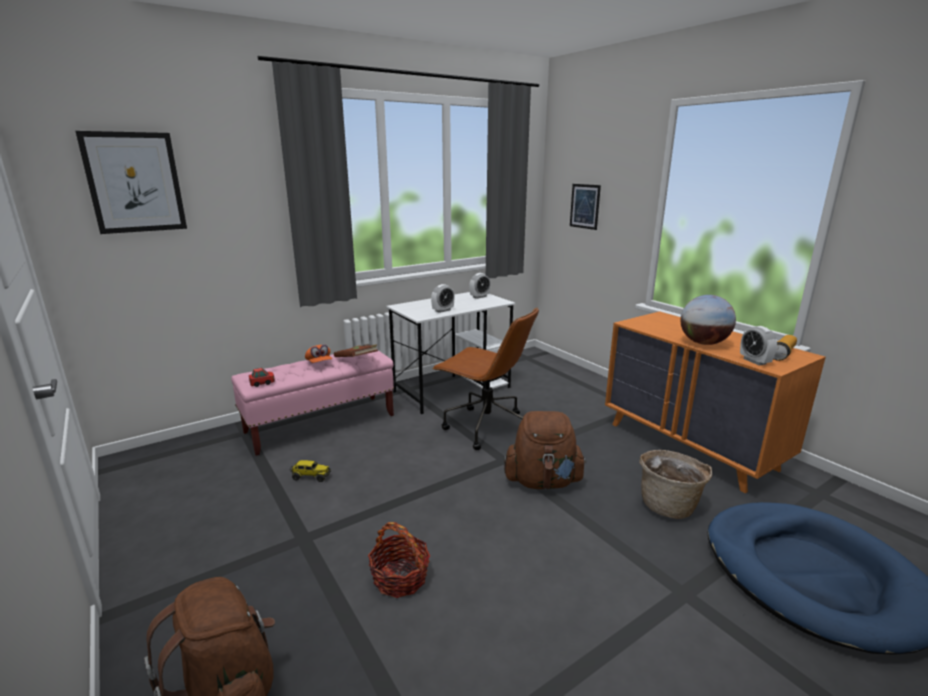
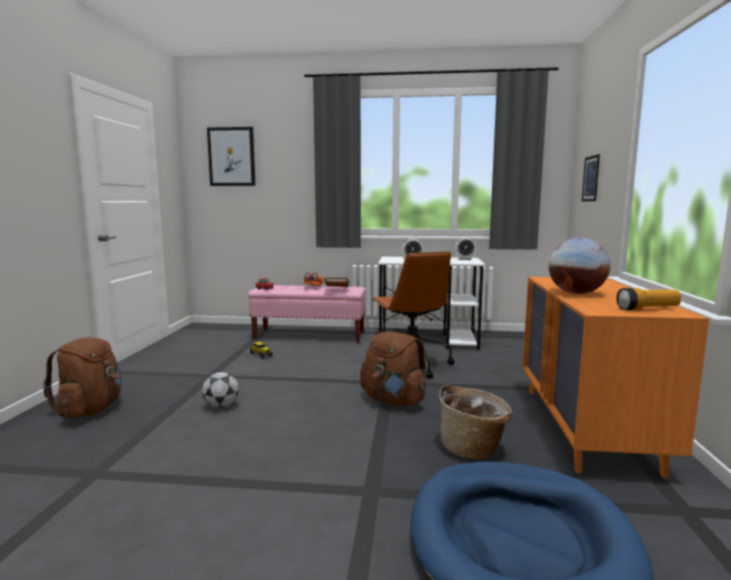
camera: 40 degrees right, 10 degrees down
basket [368,522,430,598] -> football [202,372,239,408]
alarm clock [740,326,777,366] -> none

